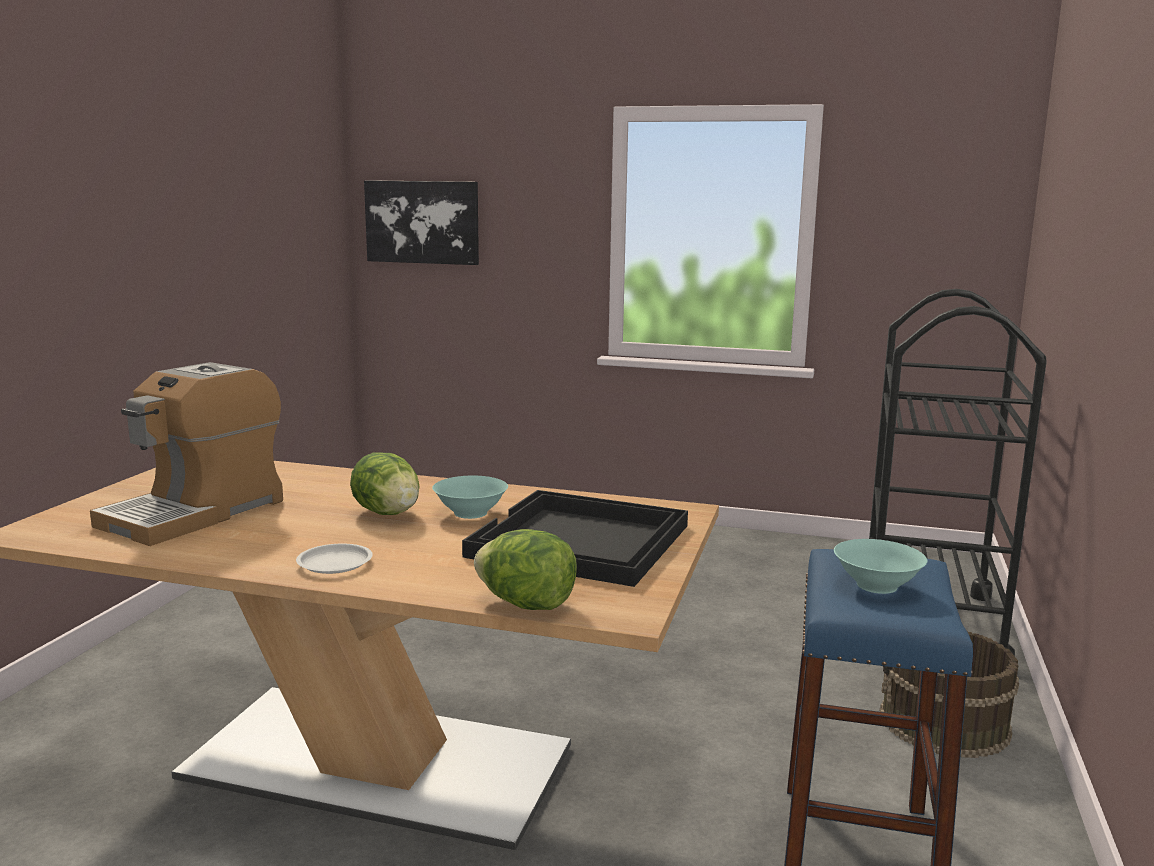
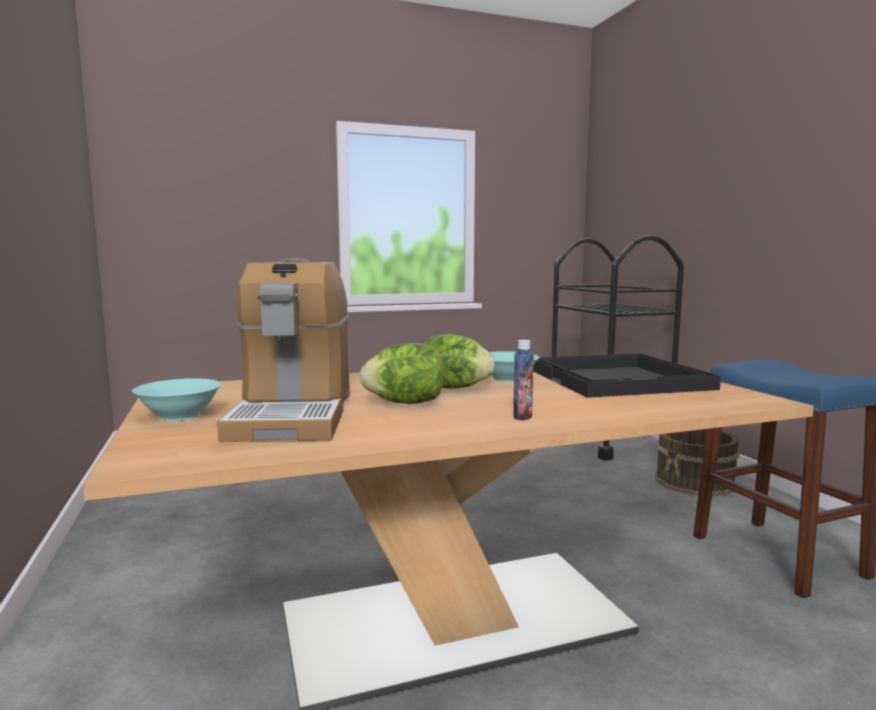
camera: 35 degrees left, 5 degrees down
white plate [296,544,373,574] -> bottle [513,340,534,420]
picture [364,180,479,265] -> none
lettuce [474,529,577,610] -> lettuce moved to [360,343,444,404]
turquoise bowl [834,539,927,594] -> turquoise bowl moved to [132,378,221,421]

